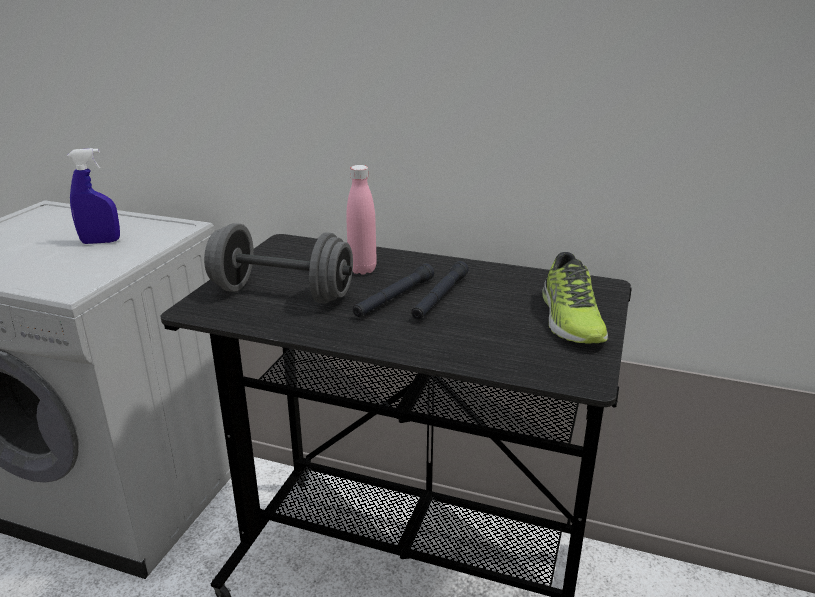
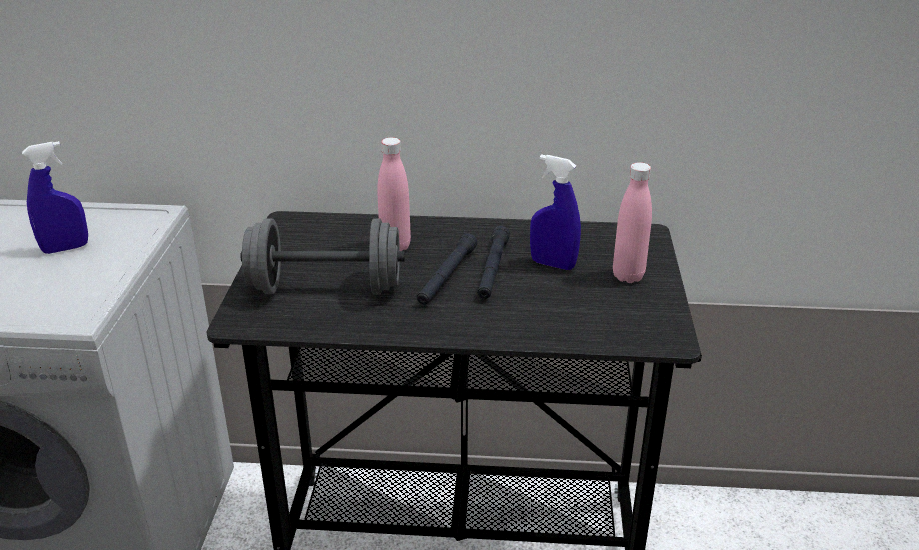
camera: 15 degrees left, 5 degrees up
shoe [542,252,608,344] -> pink bottle [613,162,652,283]
none -> blue spray bottle [530,154,581,270]

